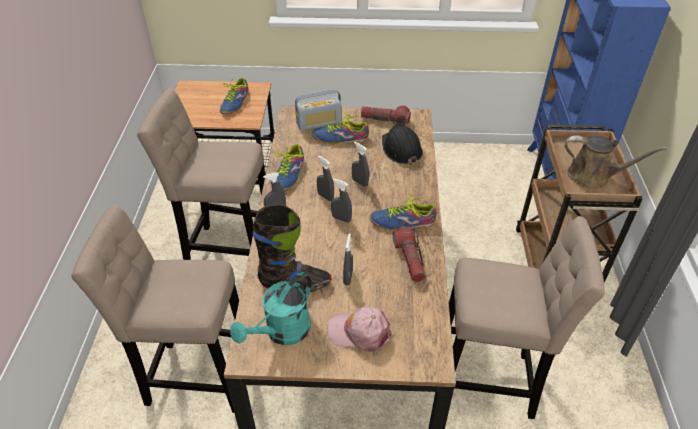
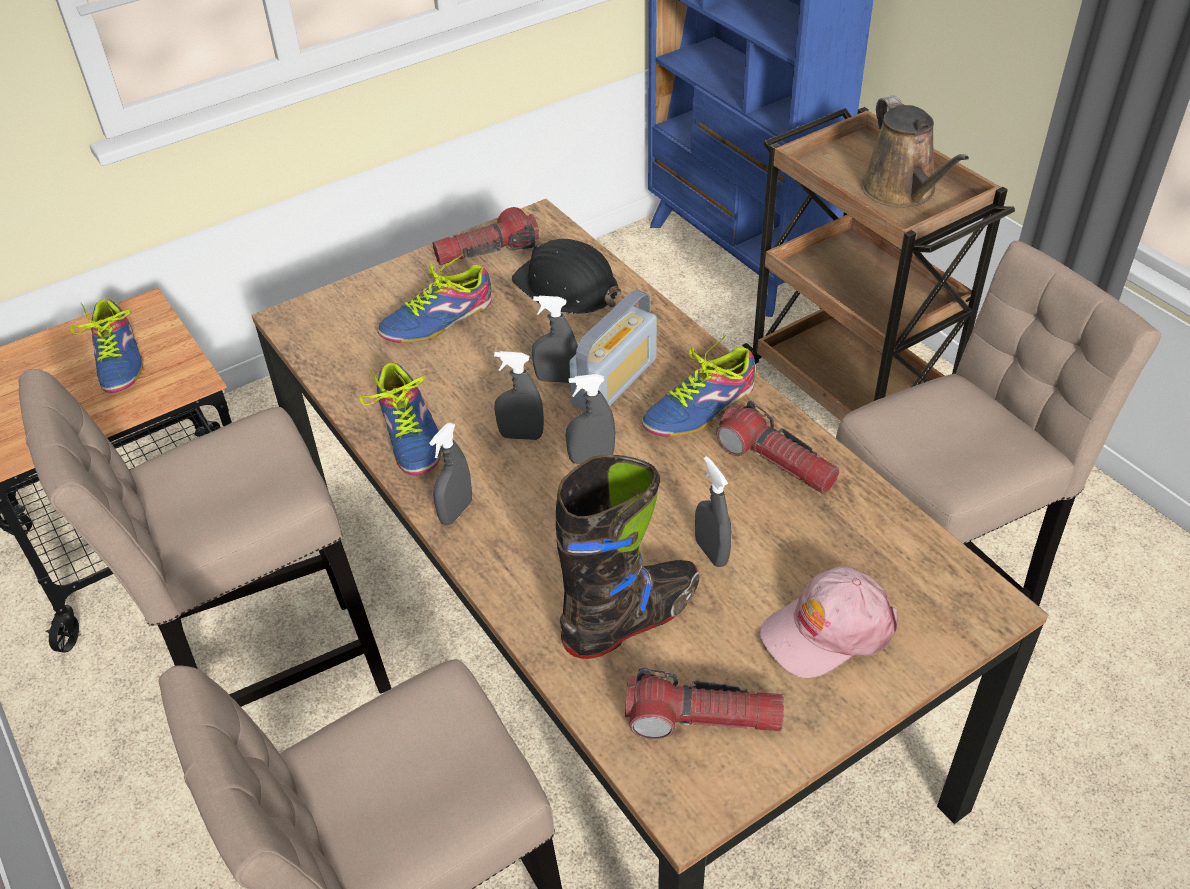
camera: 35 degrees left, 0 degrees up
turquoise watering can [230,272,312,345] -> flashlight [625,668,784,740]
radio [295,89,342,131] -> radio moved to [569,290,657,411]
brown watering can [565,135,667,189] -> brown watering can turned 90 degrees clockwise [861,95,969,207]

